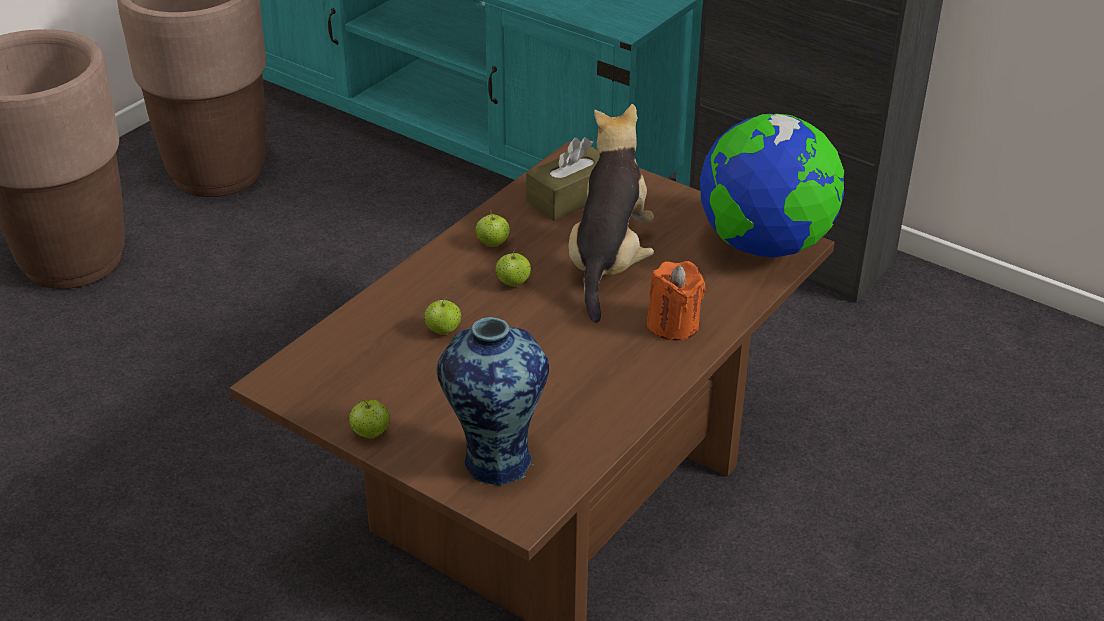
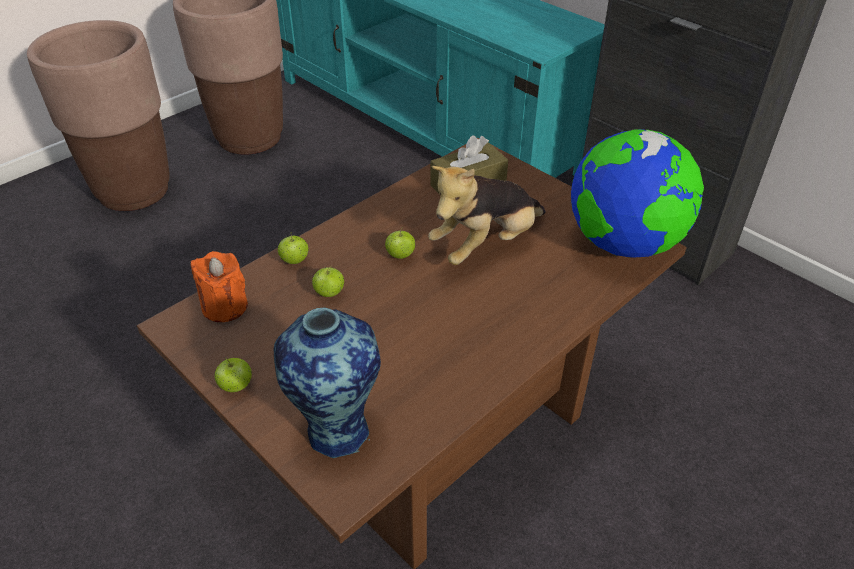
camera: 10 degrees right, 5 degrees up
apple [476,210,510,247] -> apple moved to [277,235,309,264]
plush toy [569,104,654,323] -> plush toy turned 150 degrees counterclockwise [428,166,545,265]
orange candle [647,261,706,341] -> orange candle moved to [191,251,248,322]

